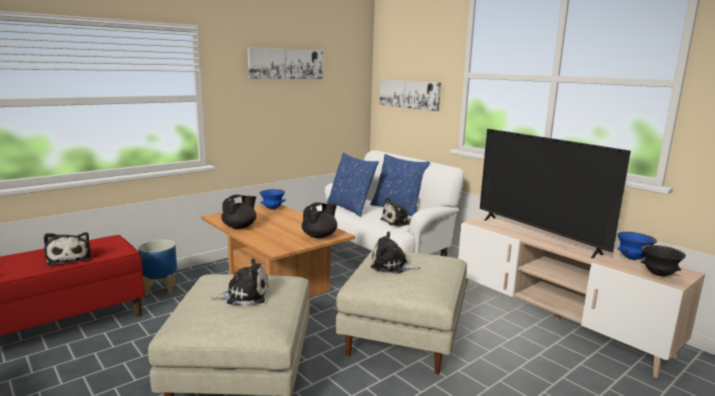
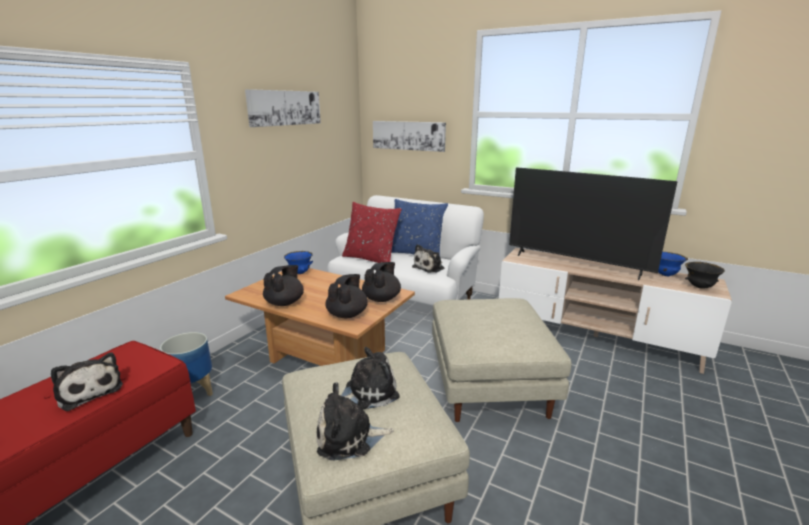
camera: 20 degrees left, 5 degrees up
blue pillow [327,153,379,217] -> red pillow [342,202,402,263]
plush toy [371,232,421,274] -> plush toy moved to [317,382,394,460]
none -> black teapot [325,274,368,318]

